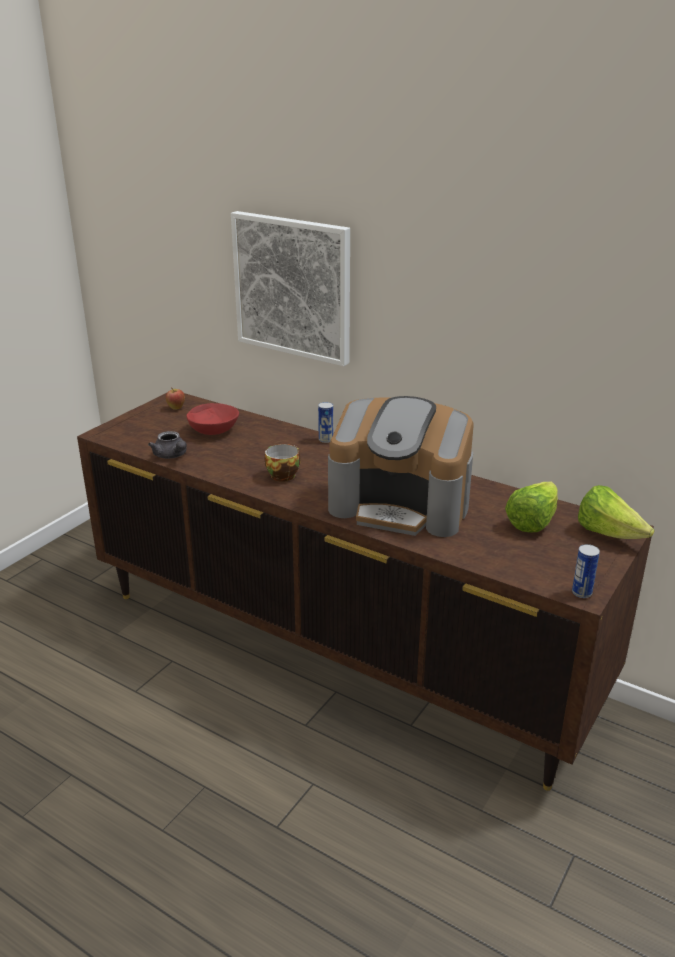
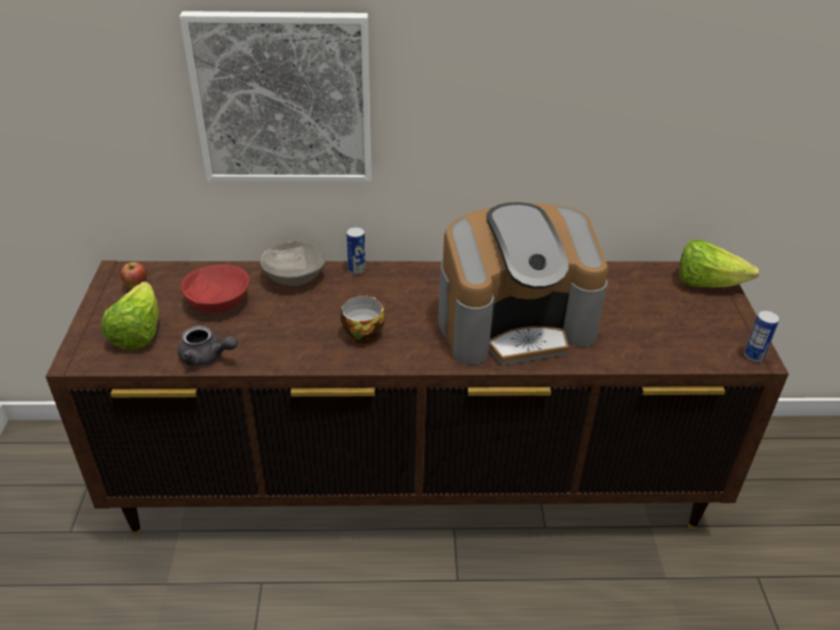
camera: 35 degrees left, 10 degrees up
lettuce [505,482,558,533] -> lettuce moved to [101,282,159,350]
none -> grey bowl [260,240,326,286]

